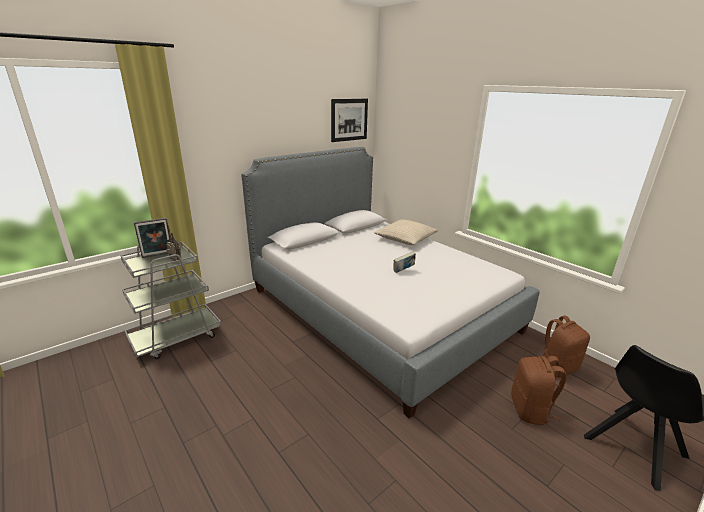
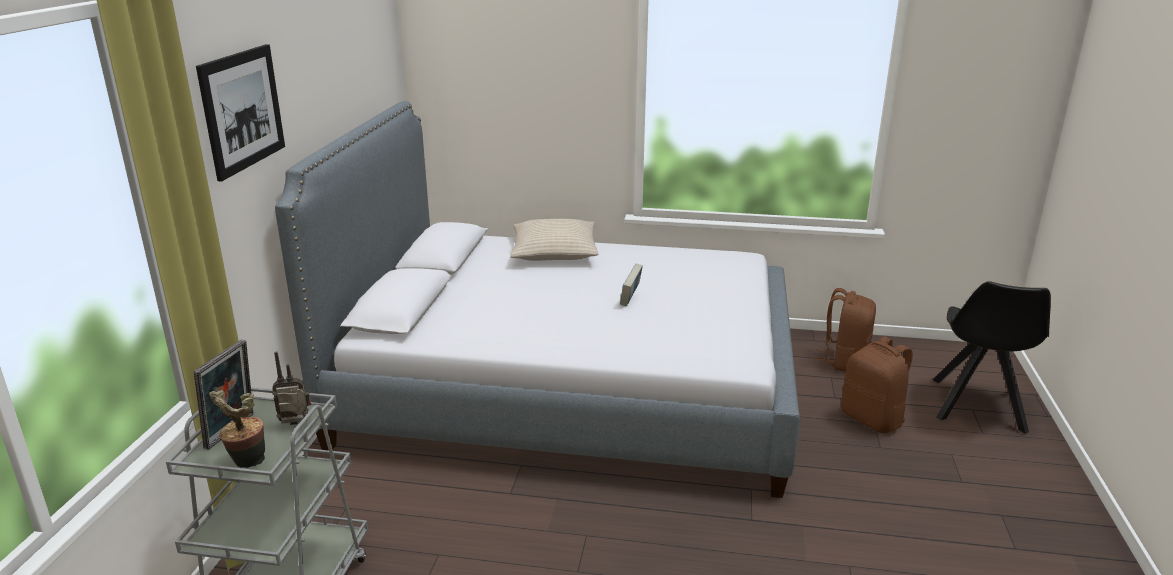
camera: 40 degrees left, 0 degrees up
picture [331,99,368,142] -> picture moved to [196,44,285,181]
none -> potted plant [209,390,265,468]

